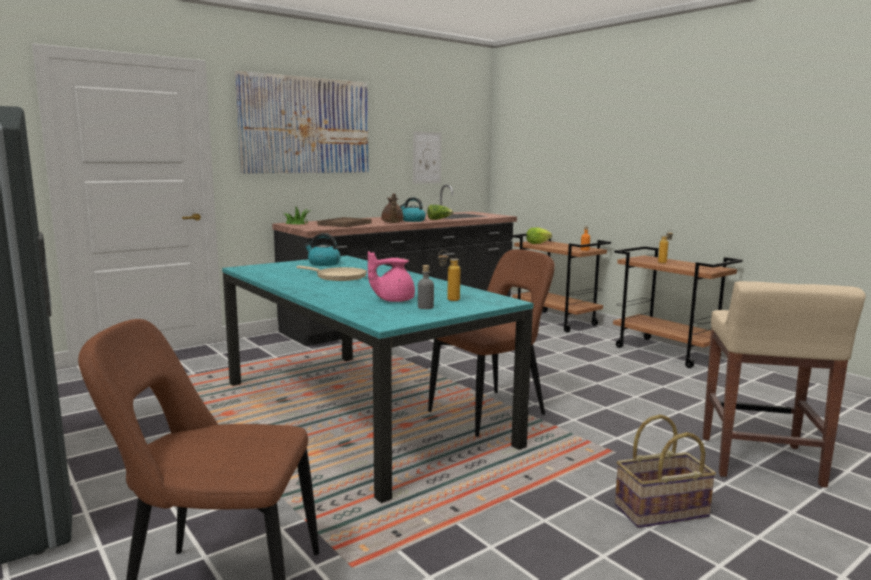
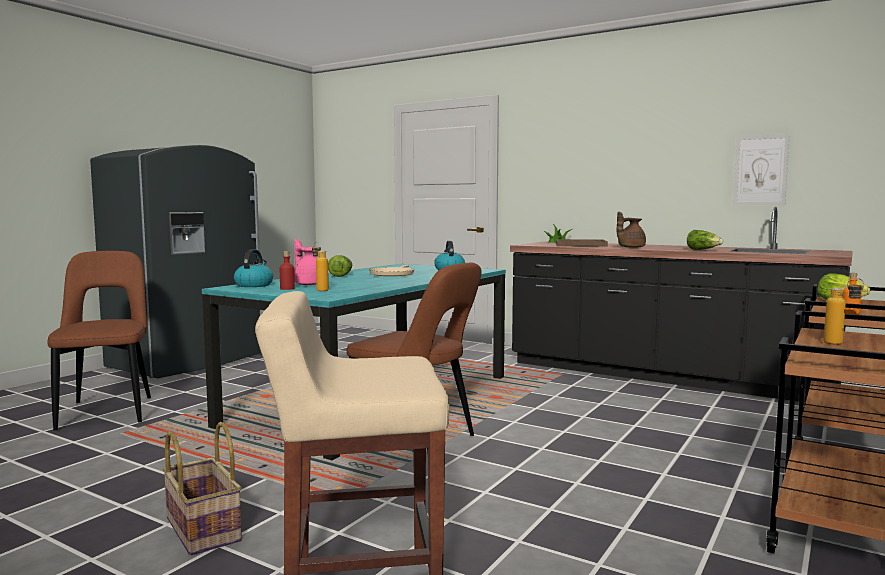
camera: 70 degrees right, 5 degrees down
picture [235,71,368,174] -> none
kettle [400,197,426,222] -> kettle moved to [234,249,273,287]
grey bottle [418,265,434,309] -> red bottle [280,251,295,290]
none -> lettuce [328,255,352,277]

